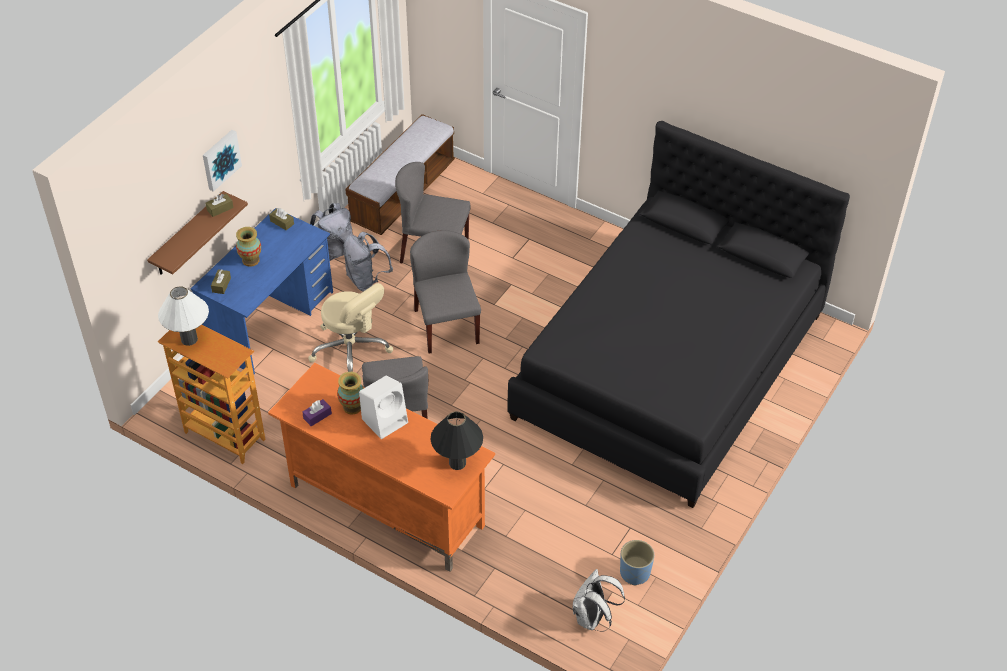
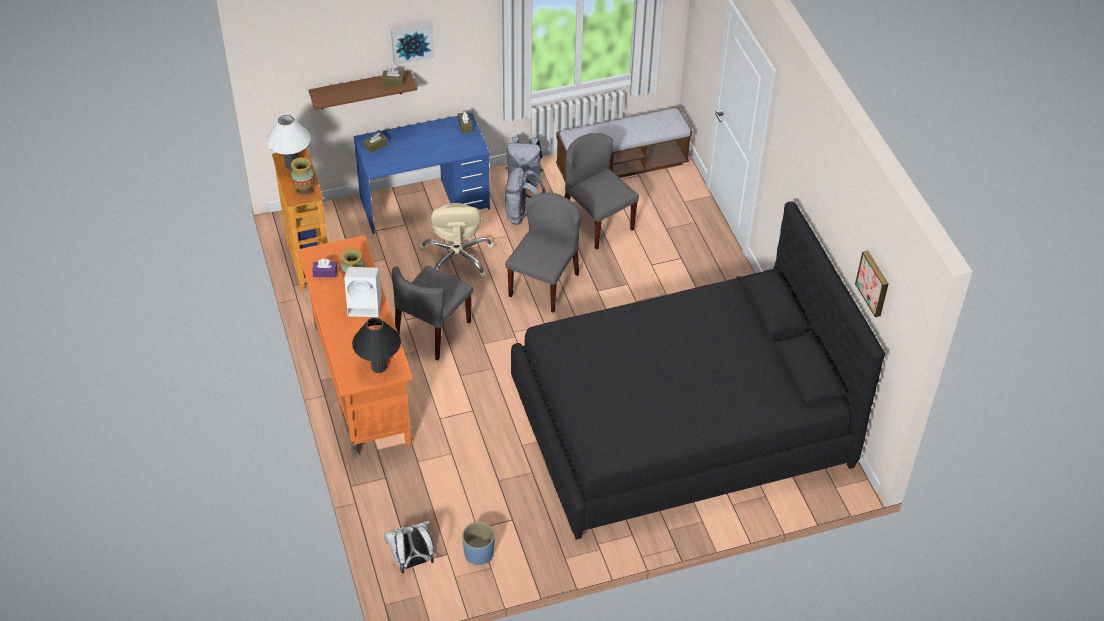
camera: 40 degrees right, 0 degrees up
vase [236,227,261,267] -> vase moved to [291,157,315,196]
none -> picture [855,250,889,317]

